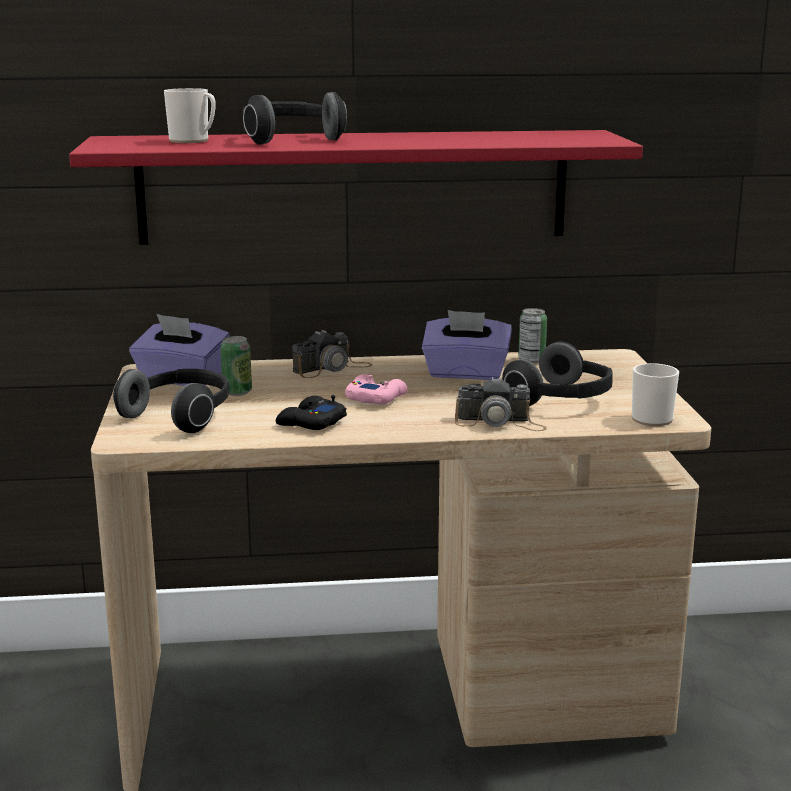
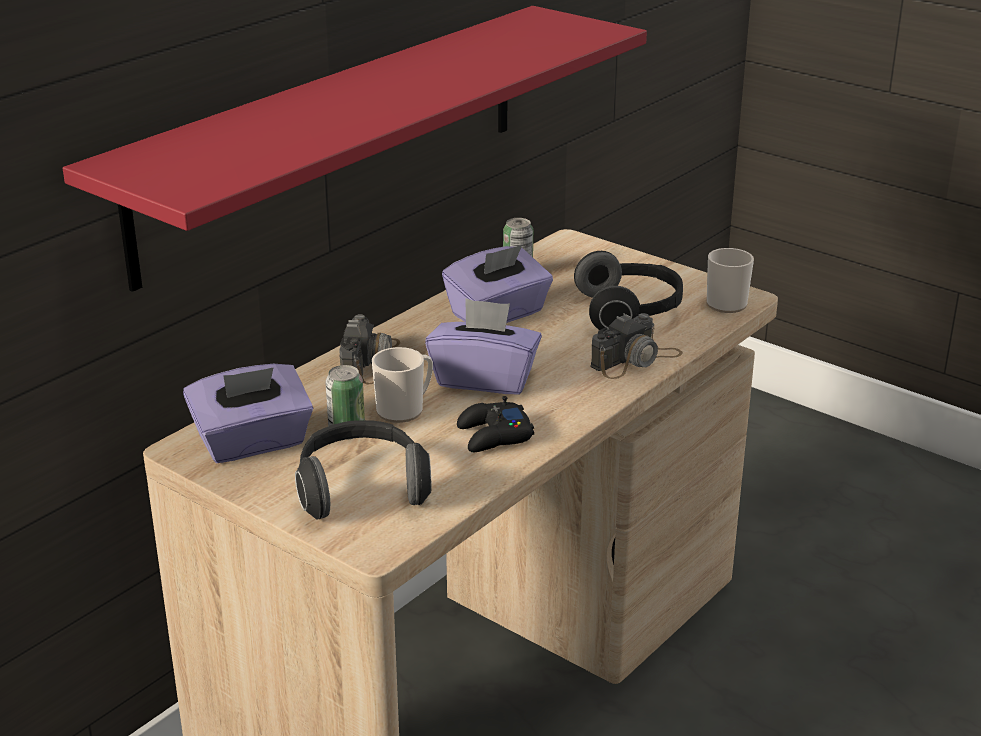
camera: 45 degrees left, 10 degrees up
mug [164,88,216,143] -> mug moved to [372,347,433,423]
headphones [243,92,347,145] -> none
pink game controller [345,374,408,404] -> purple tissue box [425,298,542,394]

